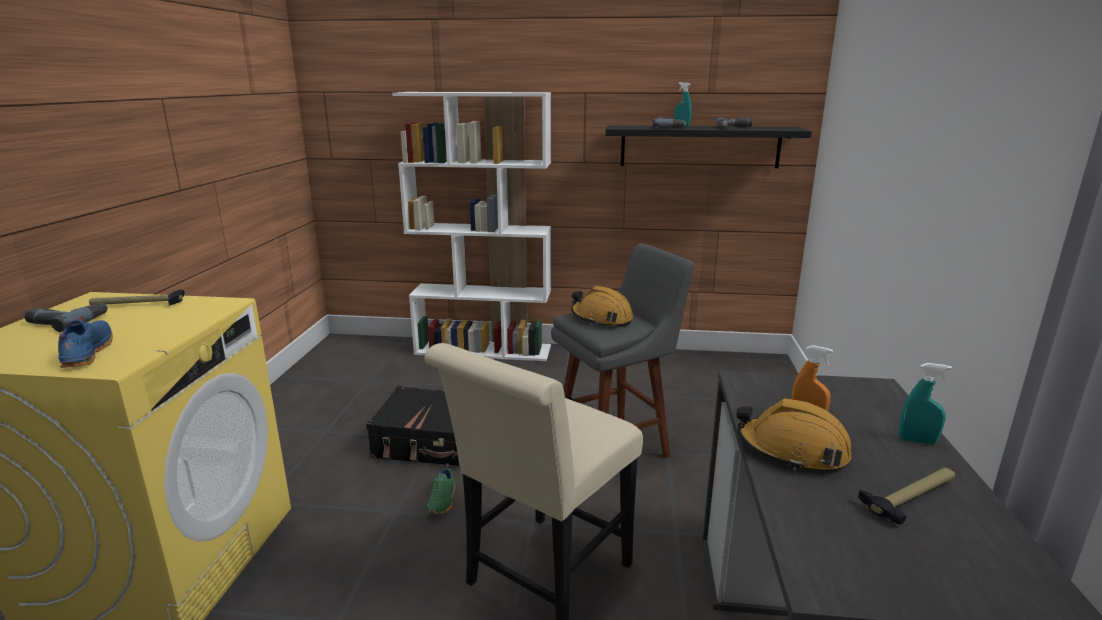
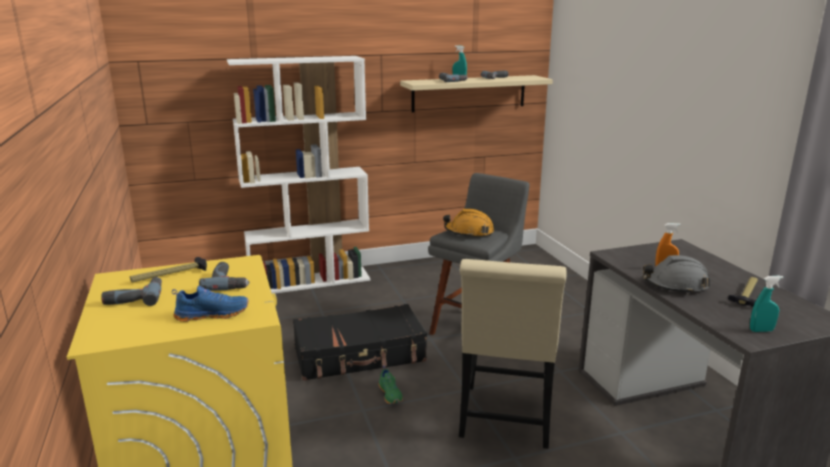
camera: 25 degrees left, 0 degrees up
blue shoe [58,320,113,368] -> blue shoe turned 120 degrees clockwise [172,286,249,322]
black shelf [606,125,812,168] -> beige shelf [400,75,553,112]
orange hard hat [736,398,852,471] -> grey hard hat [643,255,710,294]
turquoise spray bottle [899,363,952,445] -> turquoise spray bottle moved to [750,276,784,332]
none -> power drill [199,262,250,291]

